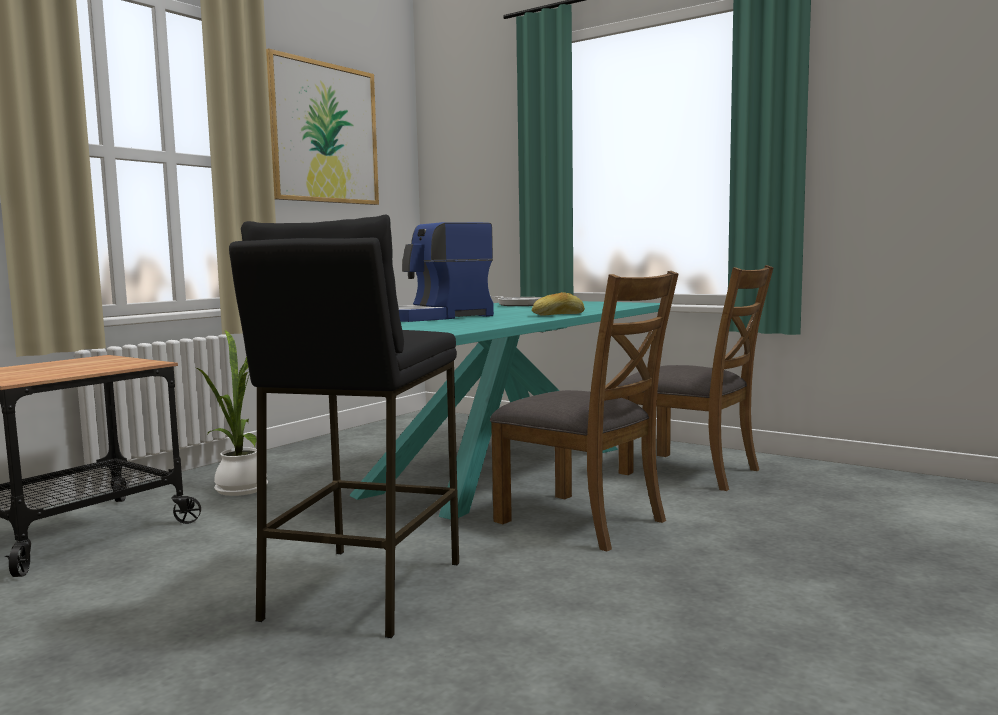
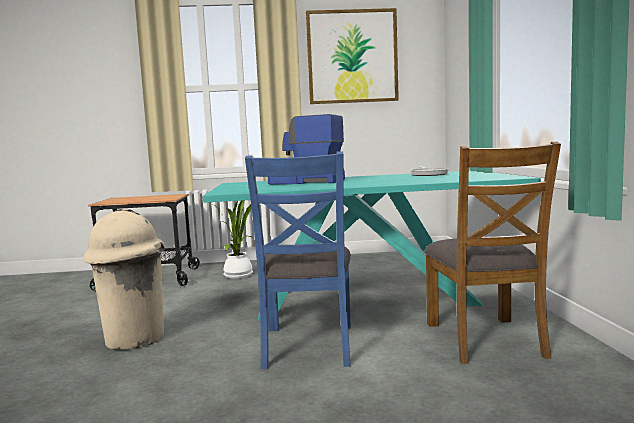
camera: 50 degrees right, 0 degrees up
black stool [229,215,459,638] -> beige trash can [83,209,165,350]
brown chair [490,271,678,551] -> blue chair [245,151,351,369]
bread [532,292,585,316] -> none

